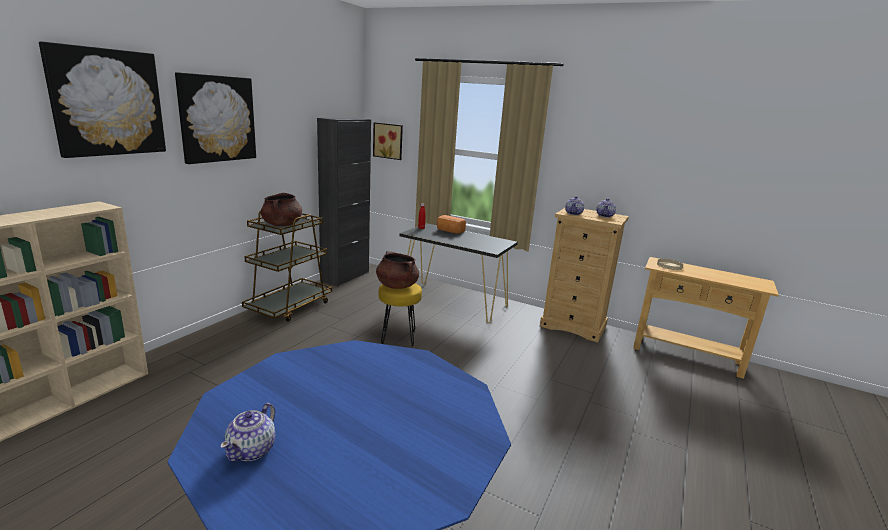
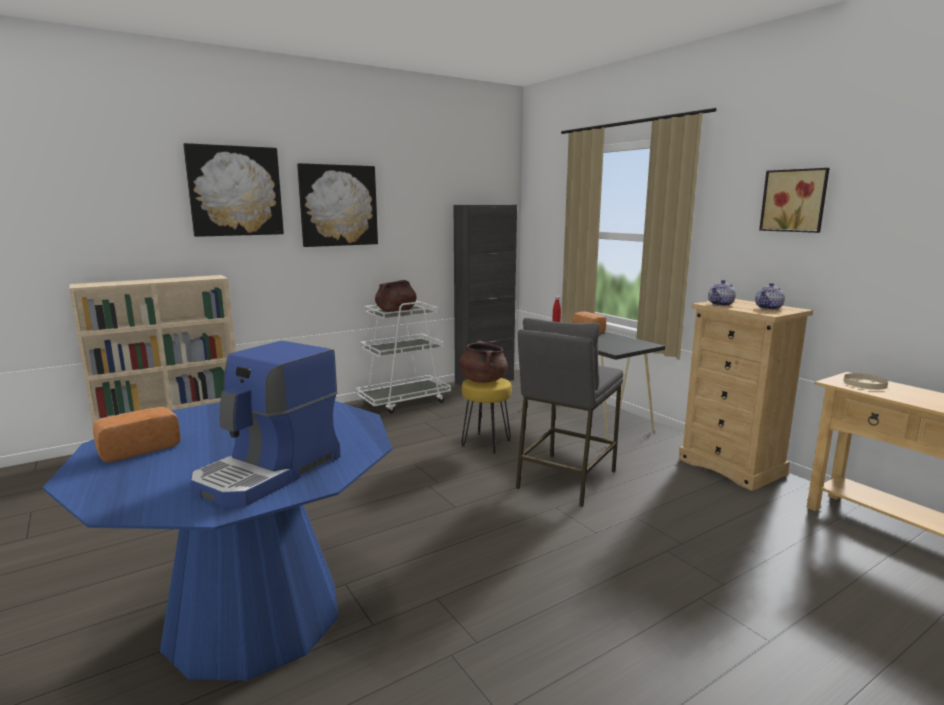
camera: 30 degrees right, 5 degrees down
teapot [220,403,275,462] -> bread [93,407,180,462]
brown cart [242,211,332,322] -> white cart [355,301,451,413]
picture [373,122,403,160] -> picture moved to [759,168,830,233]
none -> coffee machine [191,341,341,507]
none -> grey stool [516,318,623,507]

